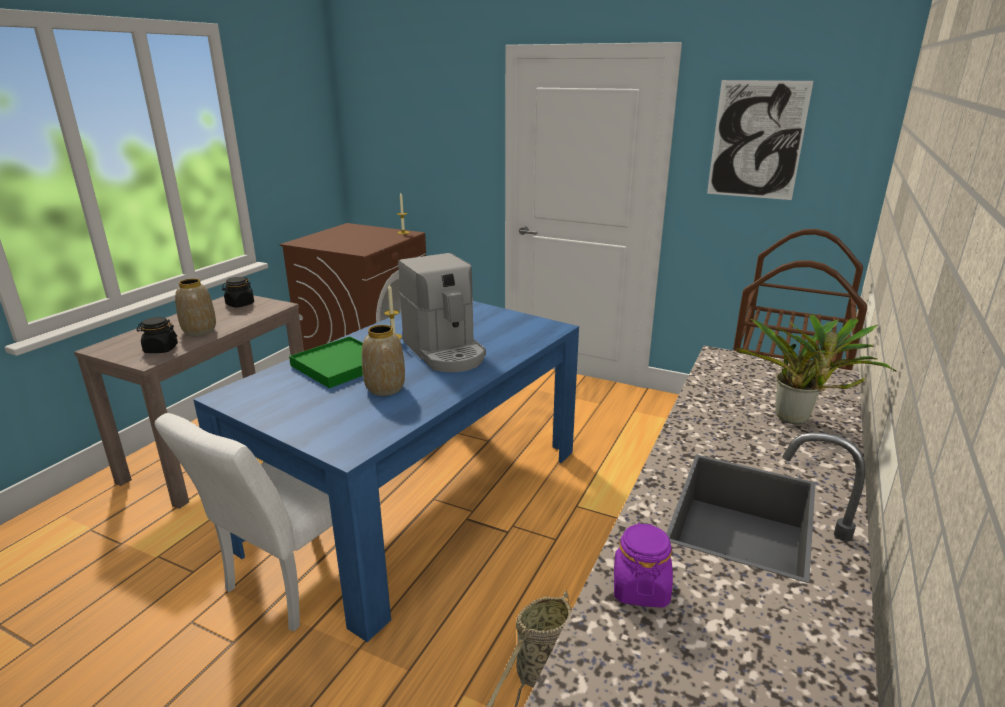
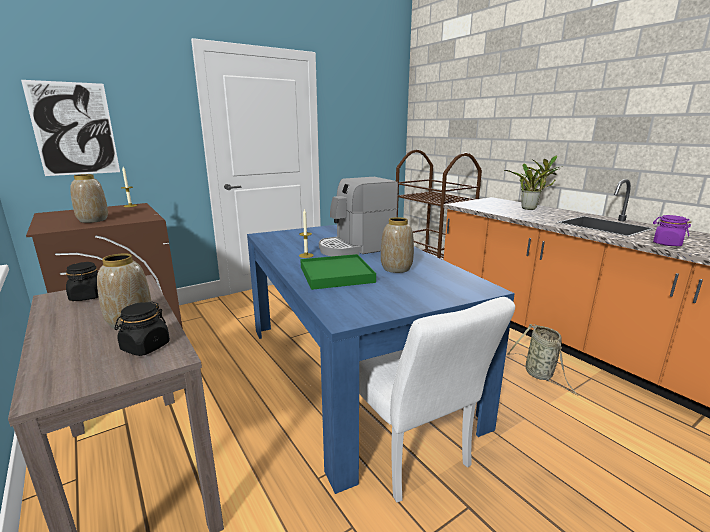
camera: 60 degrees left, 5 degrees down
coffee machine [398,253,486,372] -> coffee machine turned 150 degrees clockwise [319,177,398,256]
picture [707,80,813,200] -> picture moved to [21,80,120,176]
none -> vase [70,174,108,223]

